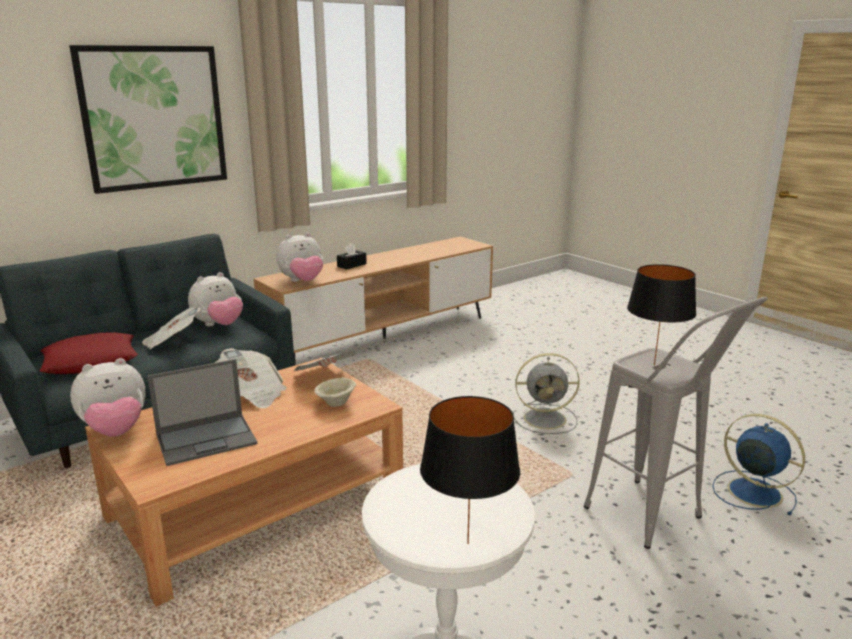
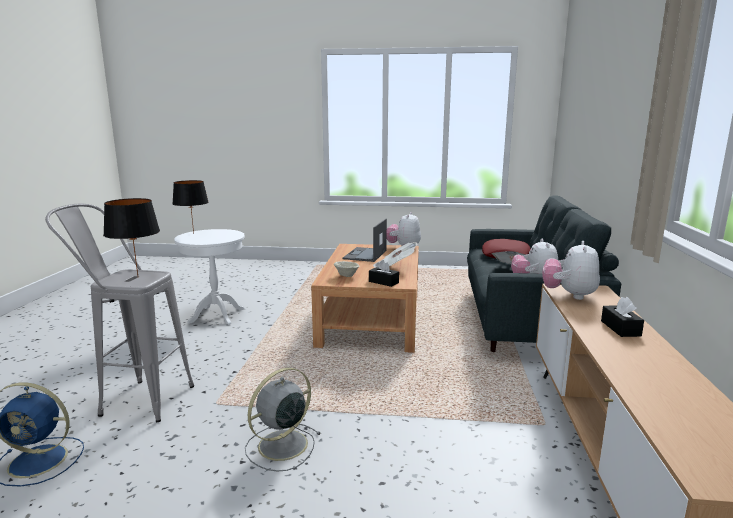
camera: 135 degrees right, 5 degrees down
picture [69,45,227,194] -> none
newspaper [294,351,356,371] -> black tissue box [369,260,399,287]

